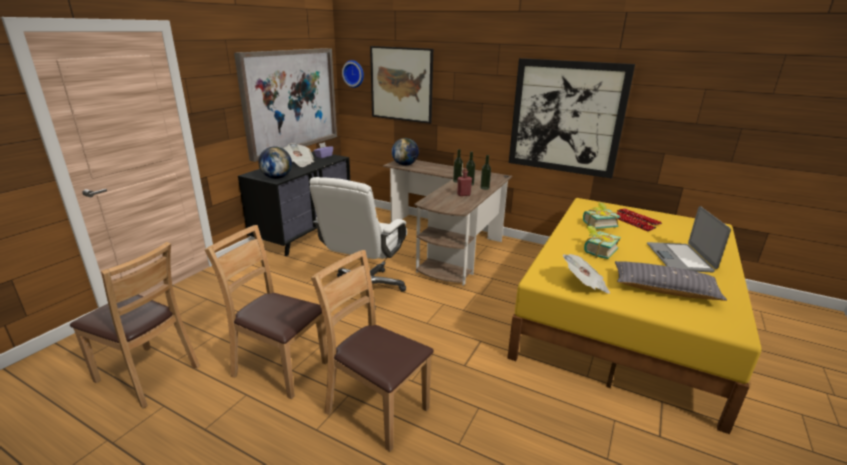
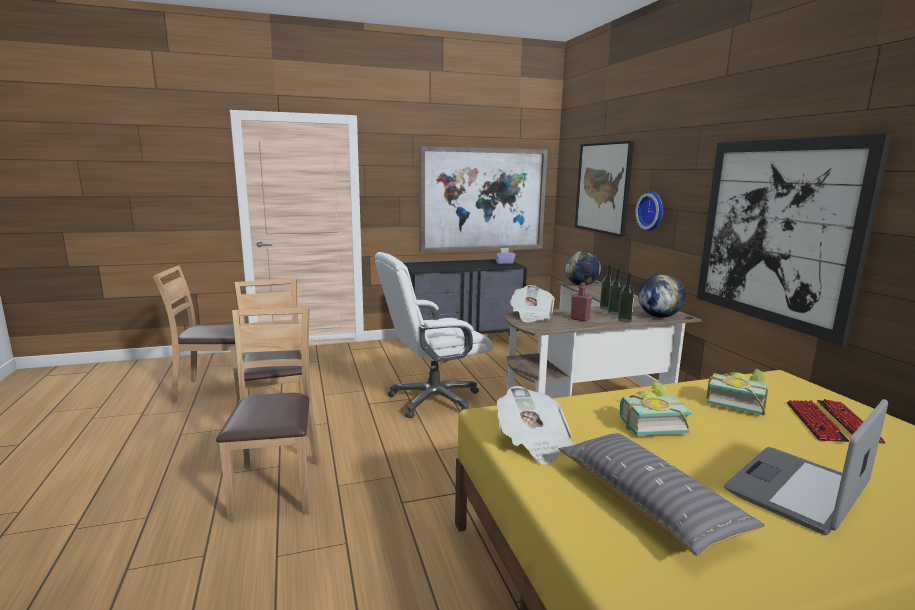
camera: 45 degrees right, 10 degrees down
brown chair [70,242,200,409] -> brown chair turned 105 degrees clockwise [153,265,240,402]
globe [258,147,292,179] -> globe moved to [638,274,686,318]
newspaper [283,143,314,167] -> newspaper moved to [510,285,555,322]
wall clock [342,60,364,88] -> wall clock moved to [635,191,663,231]

